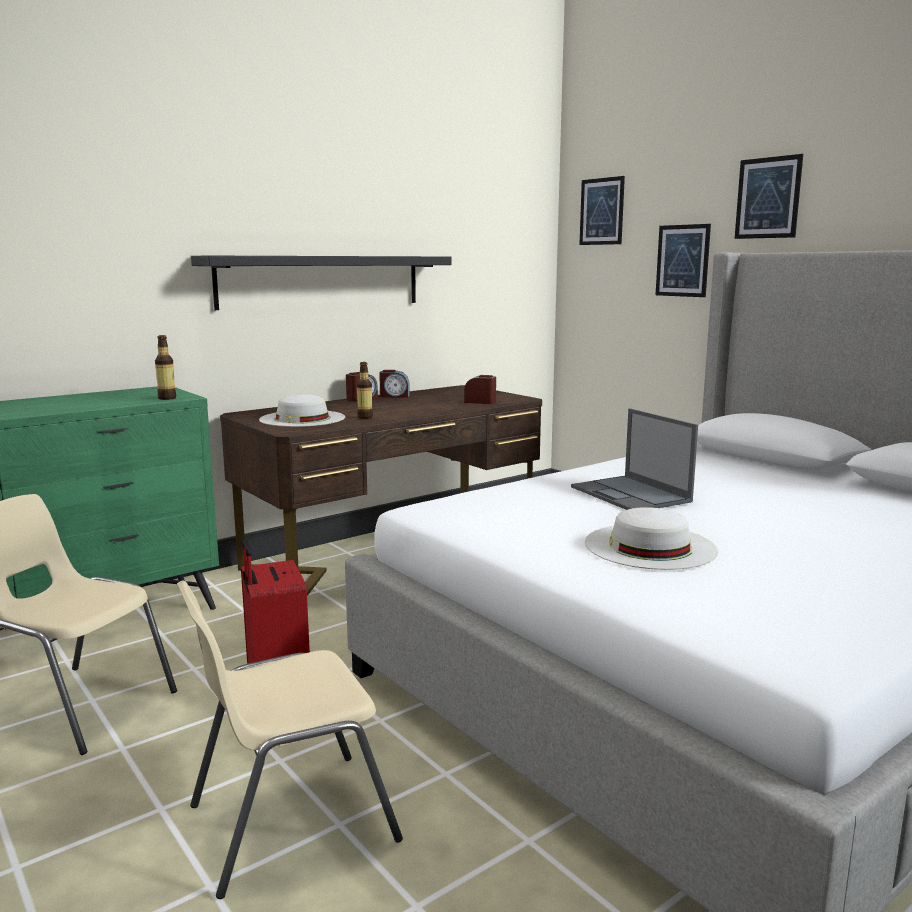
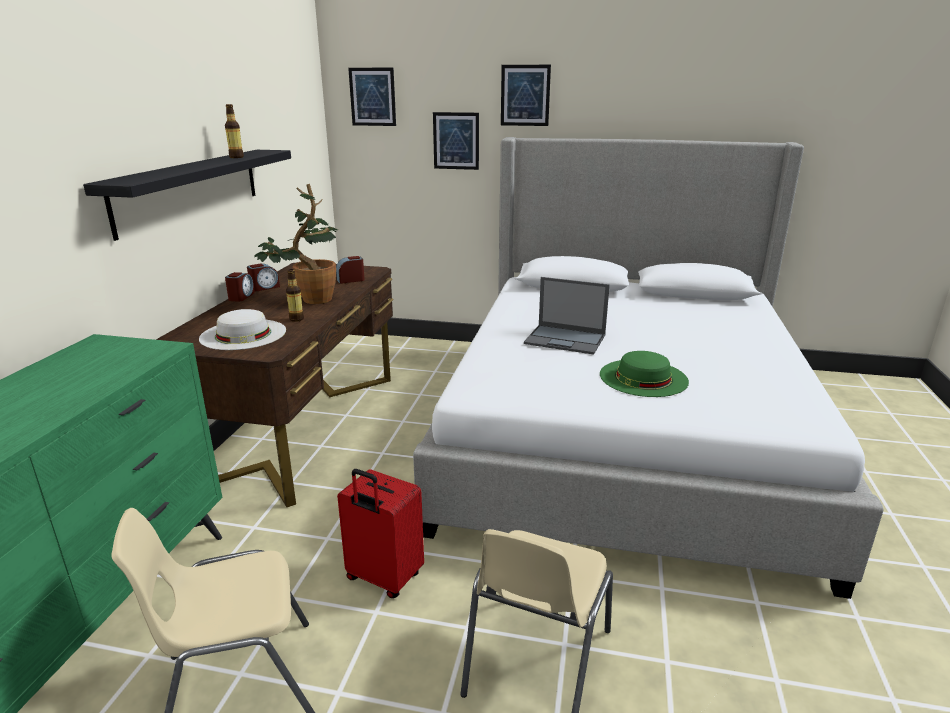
camera: 40 degrees left, 10 degrees up
bottle [155,335,176,400] -> bottle moved to [225,104,244,158]
white hat [585,507,718,570] -> green hat [600,351,689,397]
none -> potted plant [254,184,338,304]

